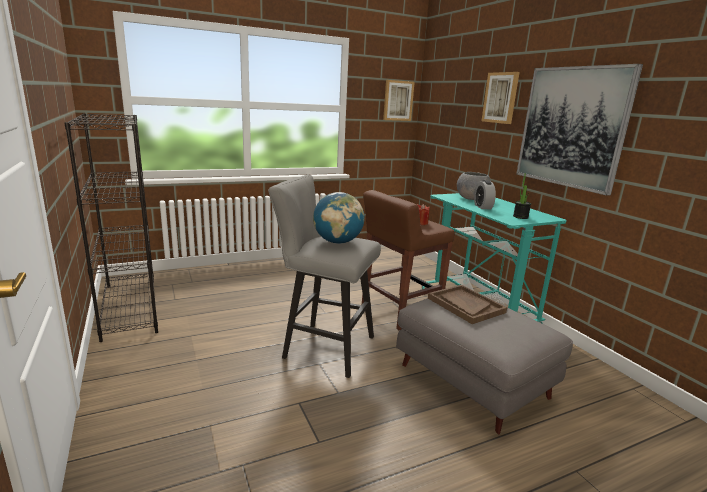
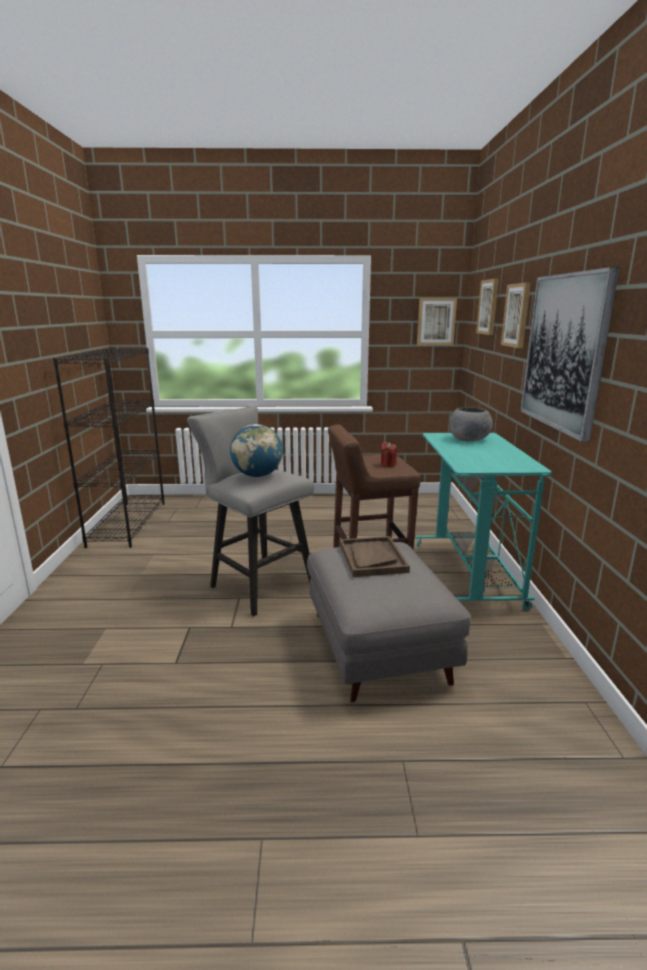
camera: 25 degrees right, 0 degrees up
alarm clock [474,180,496,209] -> none
potted plant [513,173,531,219] -> none
none -> picture [476,279,499,335]

